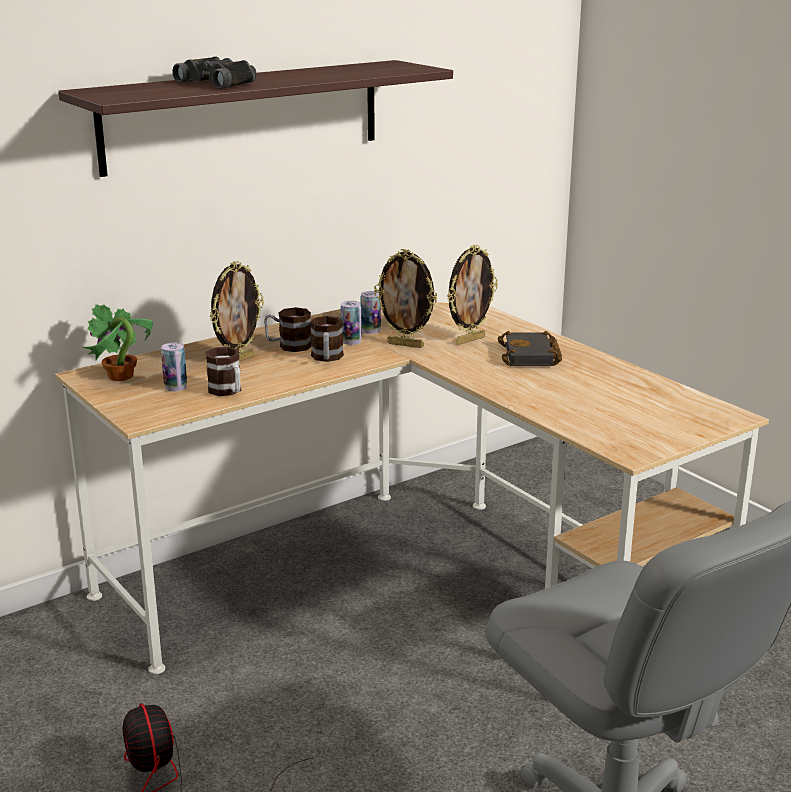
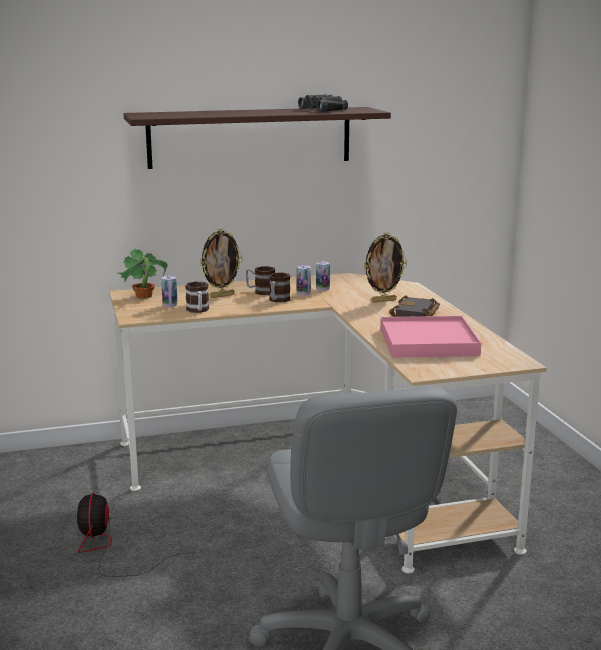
camera: 20 degrees right, 5 degrees down
black binoculars [173,57,257,89] -> black binoculars moved to [298,94,348,112]
picture frame [374,249,438,348] -> none
none -> pink tray [380,316,481,358]

